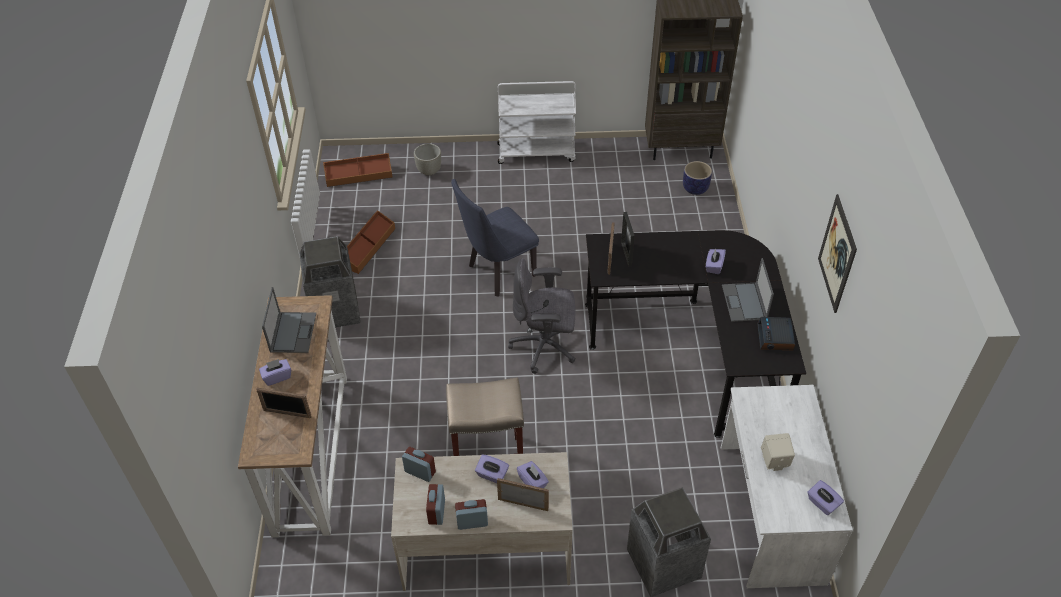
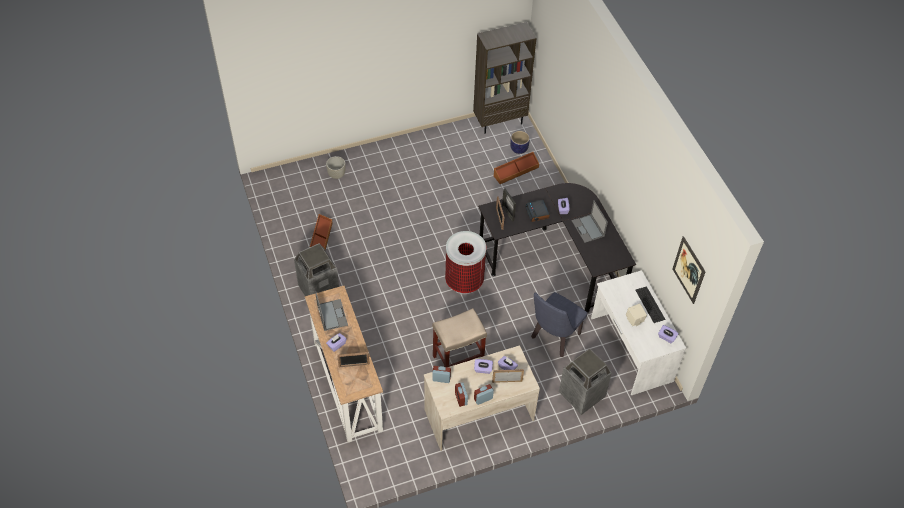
camera: 20 degrees left, 5 degrees up
brown storage box [323,153,393,187] -> brown storage box moved to [494,152,539,184]
blue chair [451,179,539,297] -> blue chair moved to [531,292,587,357]
white cart [497,81,576,164] -> none
grey office chair [508,258,576,374] -> trash can [445,231,486,294]
alarm clock [757,317,795,351] -> alarm clock moved to [525,200,550,222]
picture [818,194,857,313] -> picture moved to [672,236,706,304]
none -> keyboard [635,286,665,323]

